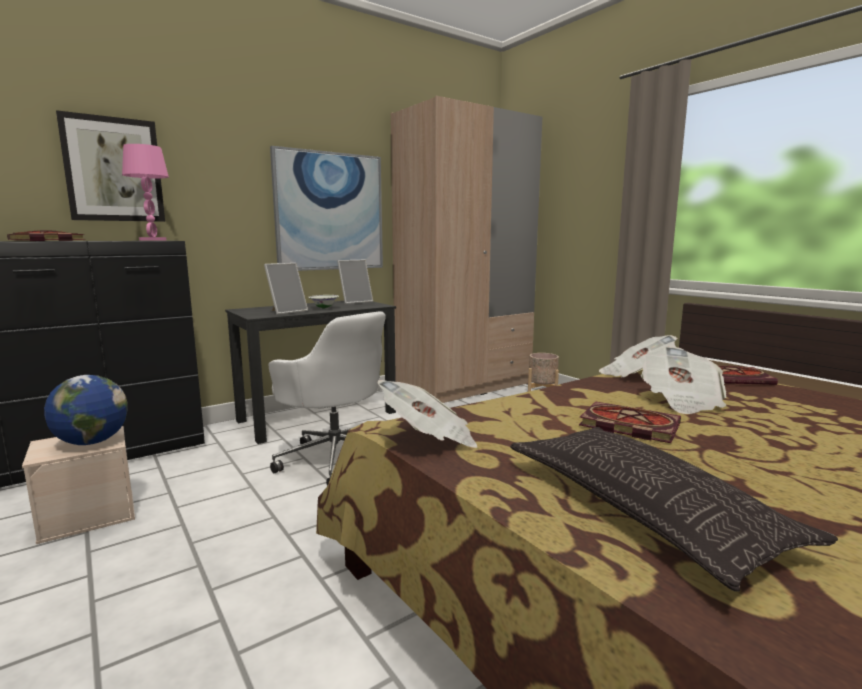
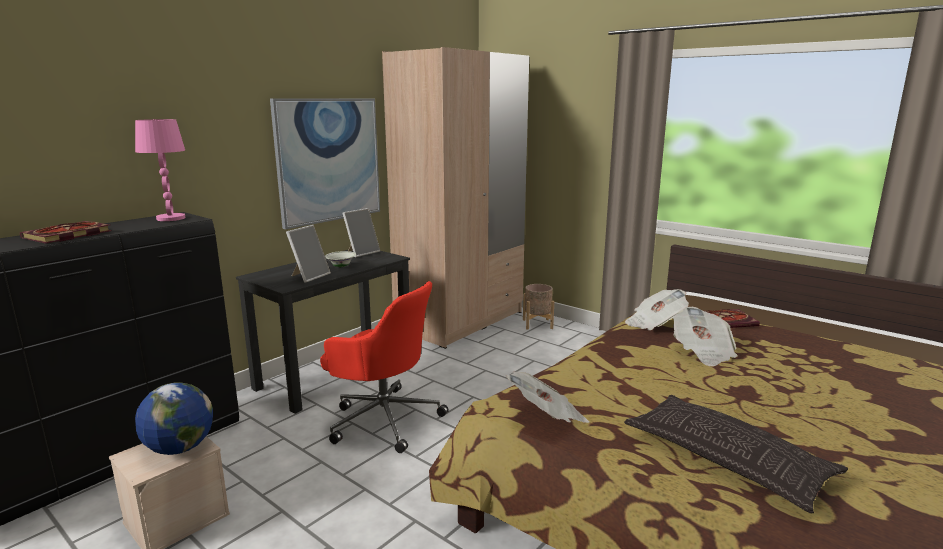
camera: 15 degrees left, 5 degrees up
picture [56,110,165,222] -> none
white office chair [269,311,386,486] -> red office chair [320,281,449,453]
book [579,401,681,443] -> none

